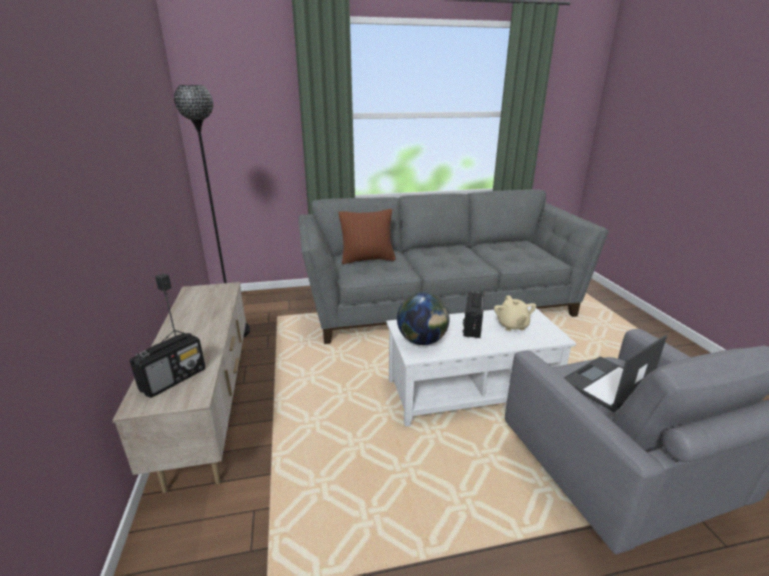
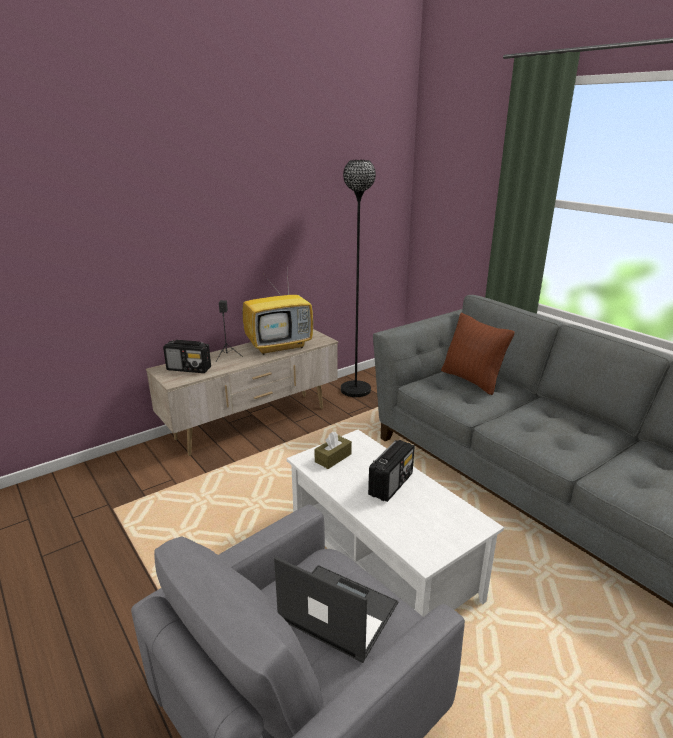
camera: 65 degrees right, 0 degrees up
globe [397,292,449,345] -> brown tissue box [314,432,352,469]
radio [463,291,484,338] -> radio turned 135 degrees clockwise [368,440,415,502]
beige teapot [494,296,536,331] -> none
none -> television [242,269,313,355]

